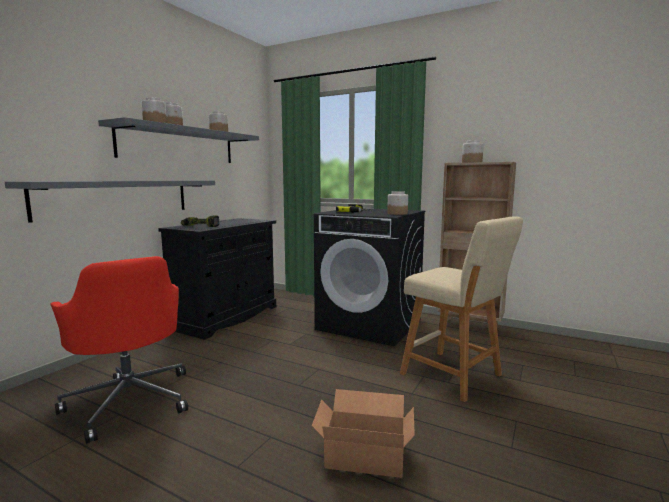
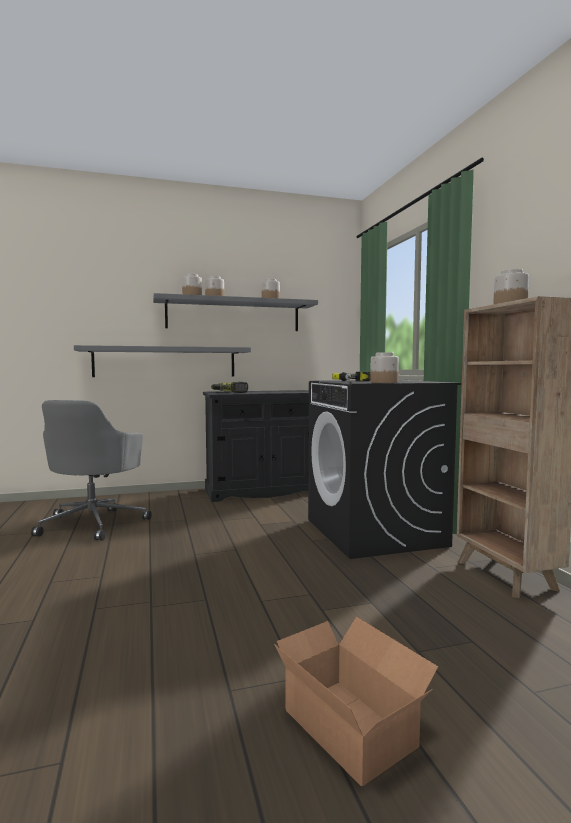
camera: 45 degrees right, 5 degrees down
red office chair [50,256,188,444] -> grey office chair [31,400,152,540]
cardboard box [312,389,415,478] -> cardboard box moved to [274,617,438,786]
beige stool [400,216,523,402] -> none

